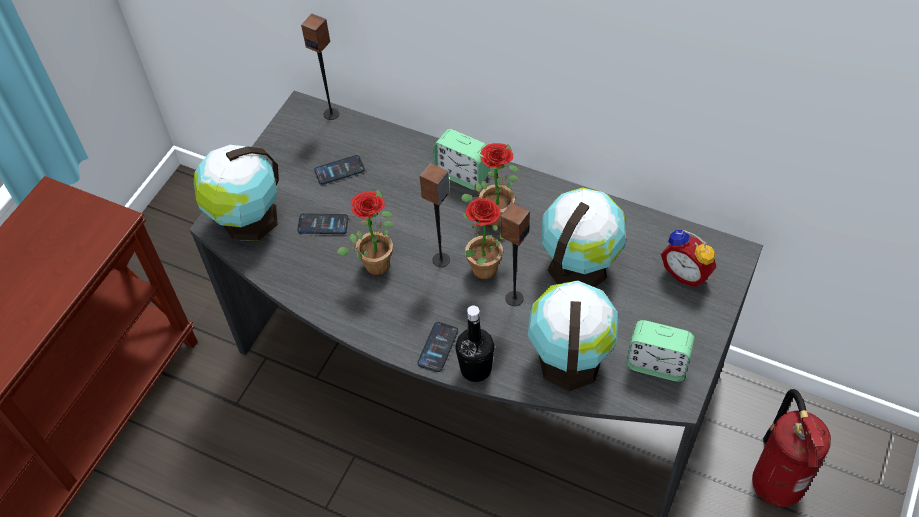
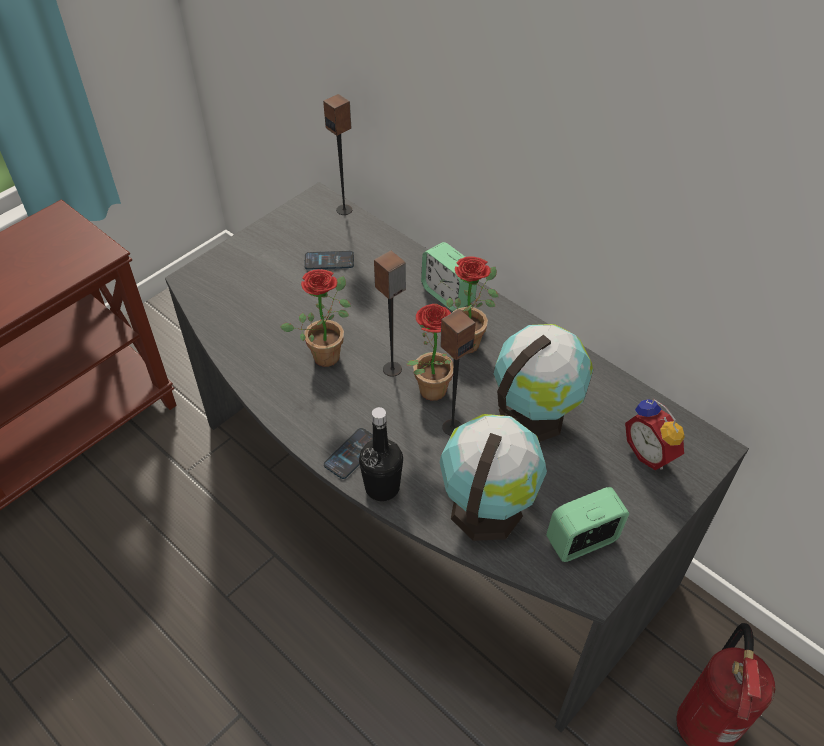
camera: 15 degrees right, 5 degrees down
globe [194,145,279,241] -> none
phone [297,213,349,234] -> none
alarm clock [626,320,694,382] -> alarm clock turned 120 degrees clockwise [546,487,629,562]

